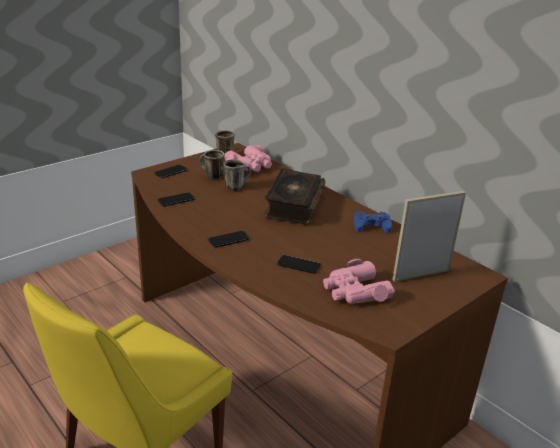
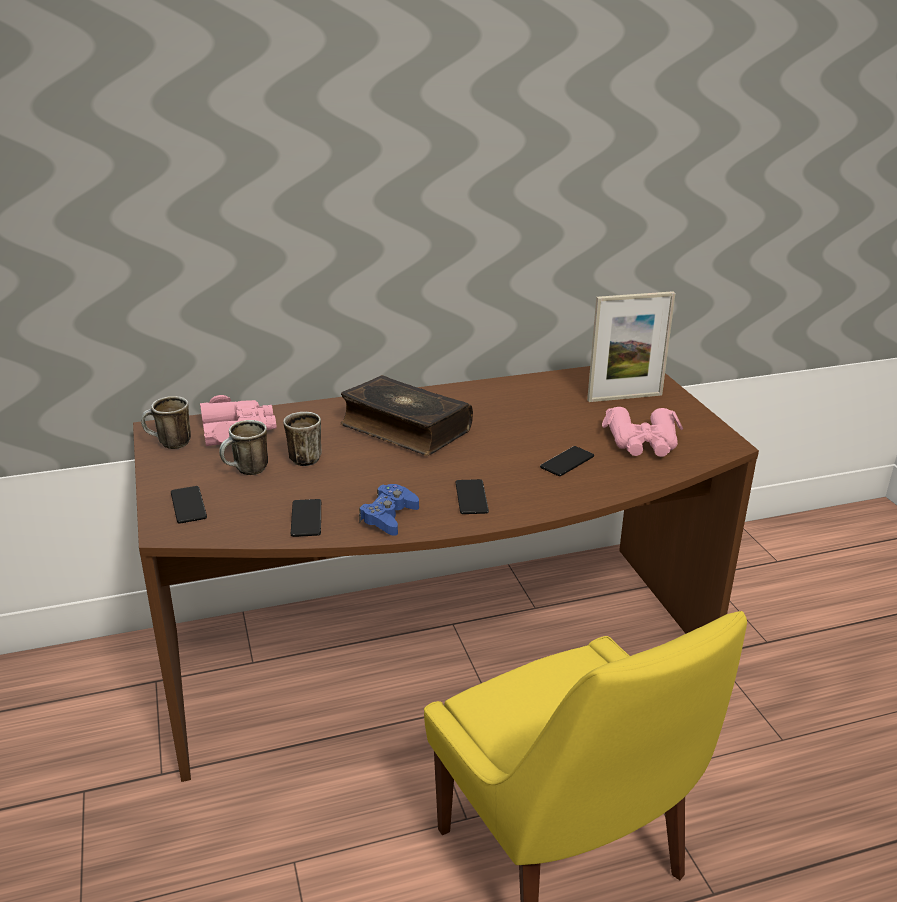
camera: 65 degrees left, 0 degrees up
blue game controller [354,211,392,233] -> blue game controller moved to [359,484,419,536]
picture frame [393,191,466,282] -> picture frame turned 105 degrees counterclockwise [587,291,675,402]

